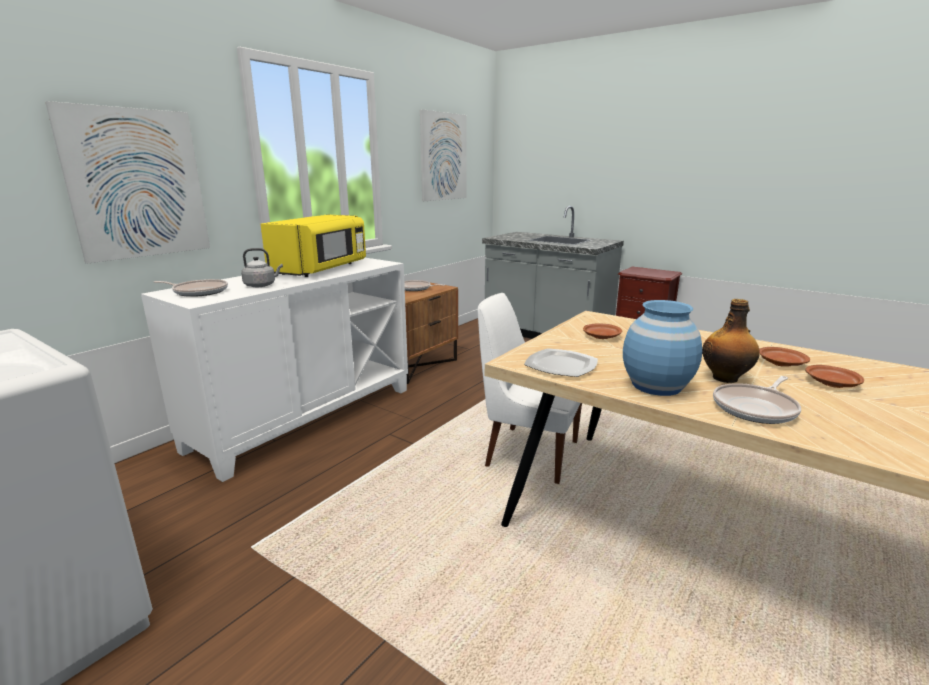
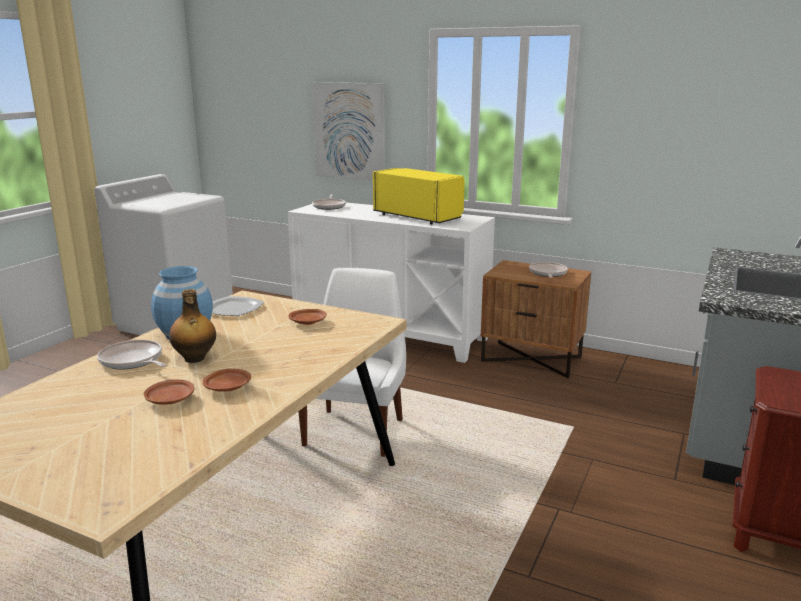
camera: 80 degrees right, 0 degrees up
grey kettle [241,248,283,287] -> none
yellow microwave [261,214,366,277] -> yellow microwave turned 150 degrees counterclockwise [373,168,465,224]
picture [420,109,467,201] -> none

